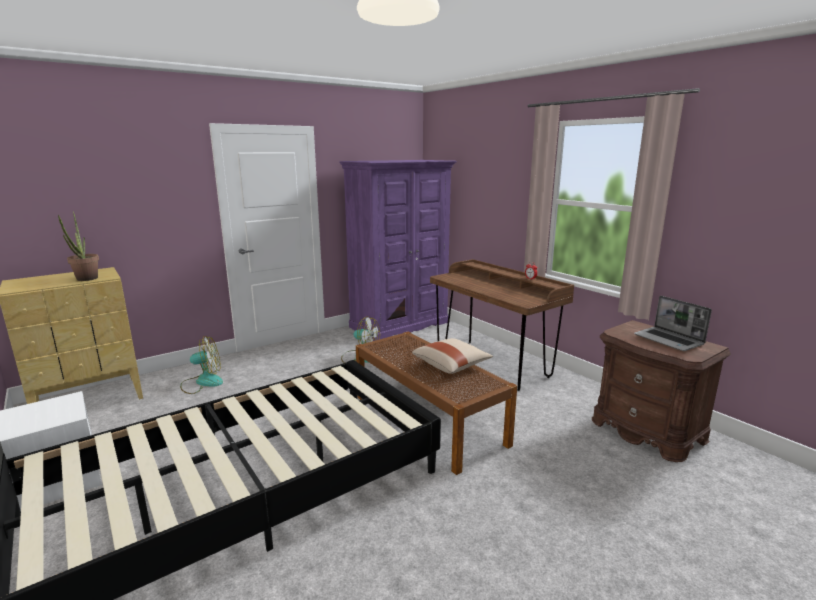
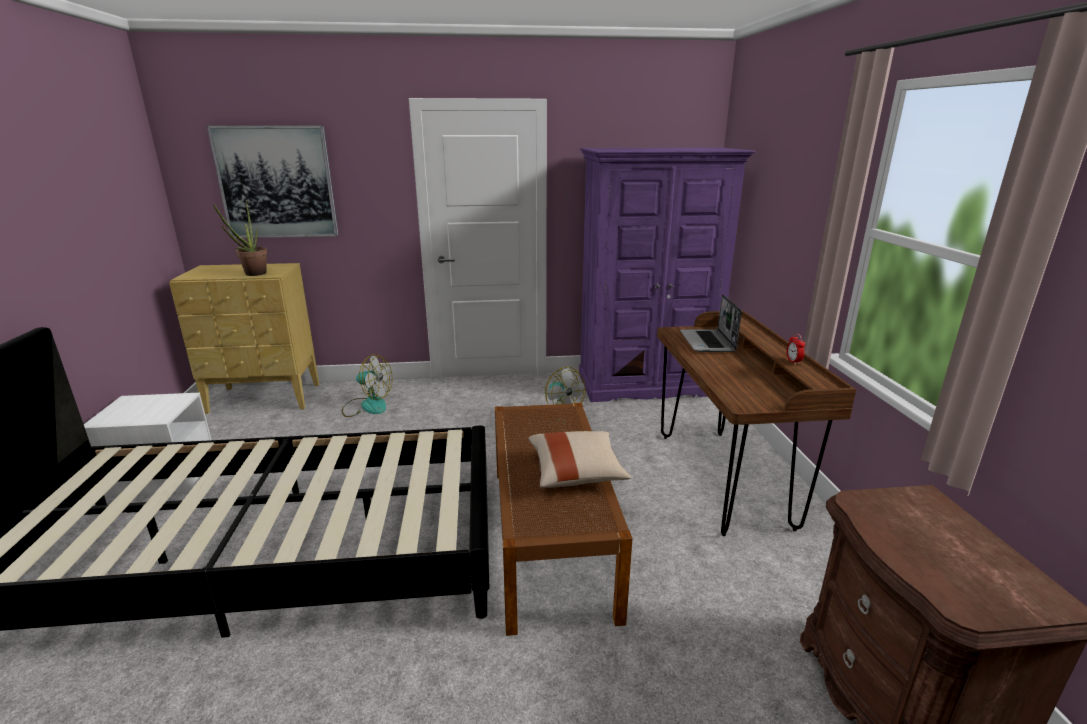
camera: 30 degrees right, 5 degrees up
laptop [634,296,712,351] -> laptop moved to [680,294,742,352]
none -> picture [207,125,339,238]

